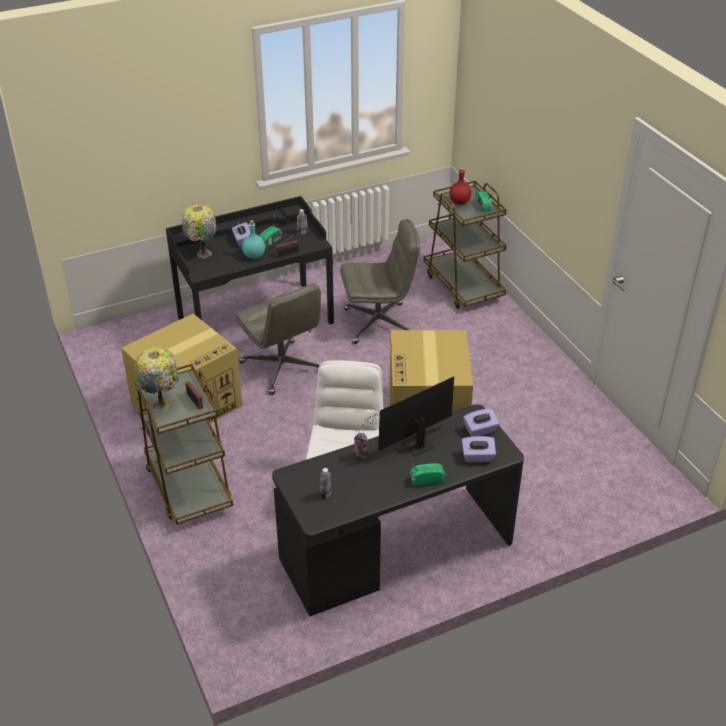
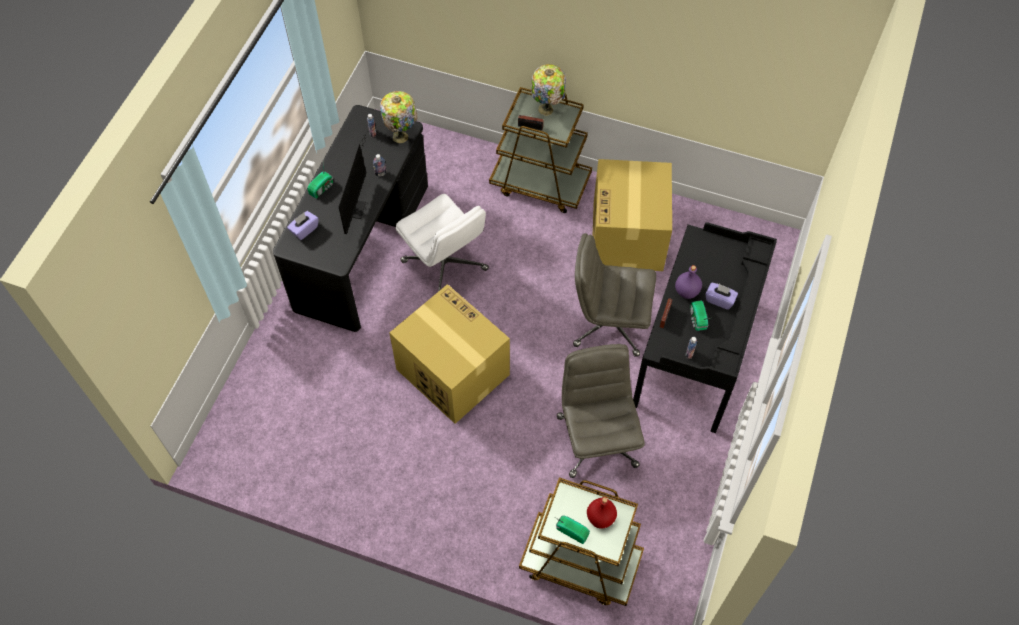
camera: 135 degrees right, 20 degrees up
table lamp [182,204,216,258] -> table lamp moved to [380,91,417,143]
turquoise bottle [242,220,265,259] -> purple bottle [675,265,702,299]
grey office chair [340,219,420,344] -> grey office chair turned 135 degrees clockwise [557,344,645,478]
purple tissue box [463,409,499,436] -> none

